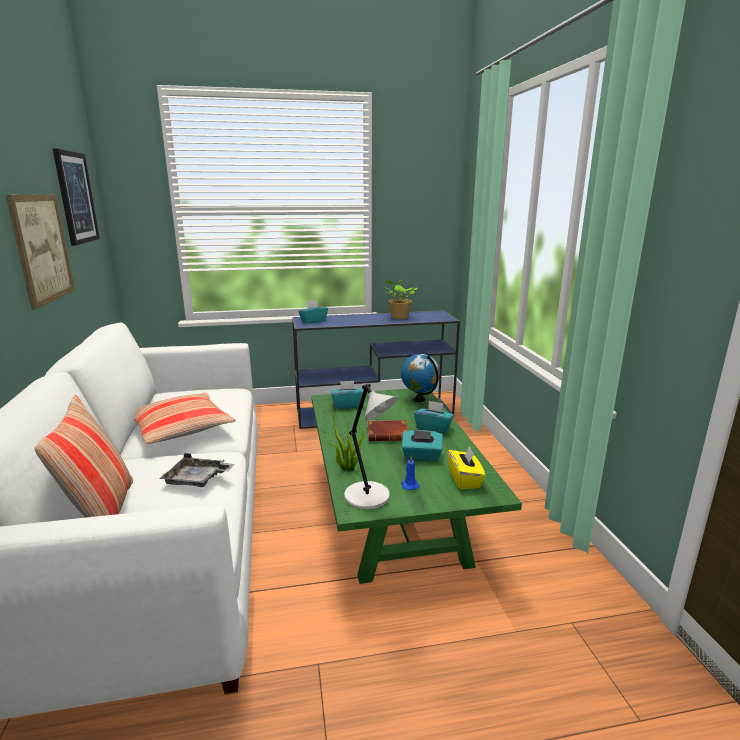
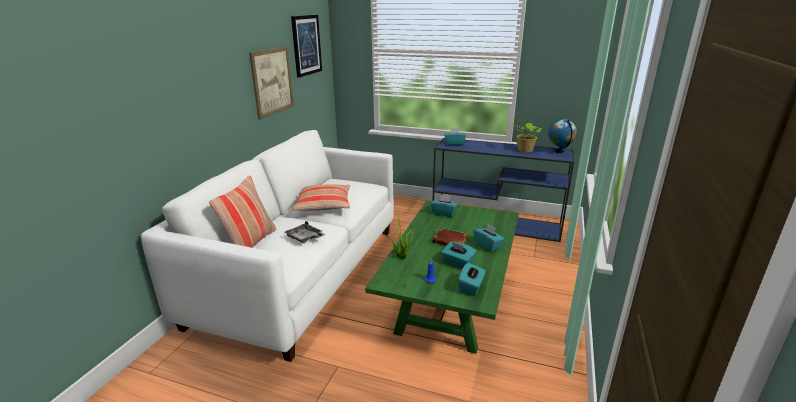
camera: 30 degrees right, 5 degrees up
grey table lamp [344,384,398,509] -> none
globe [401,354,440,402] -> globe moved to [548,119,577,153]
yellow tissue box [448,445,486,489] -> turquoise tissue box [458,263,486,295]

